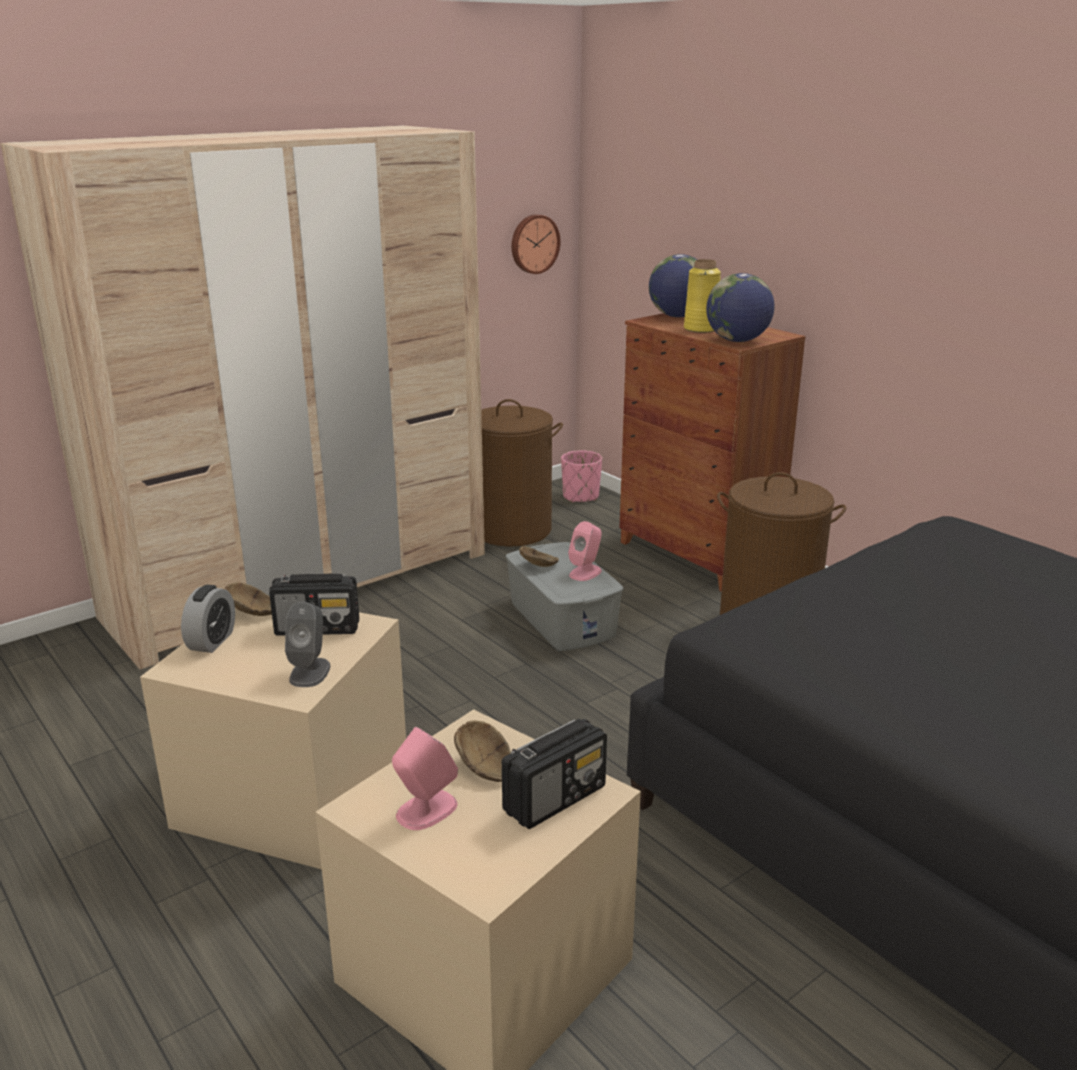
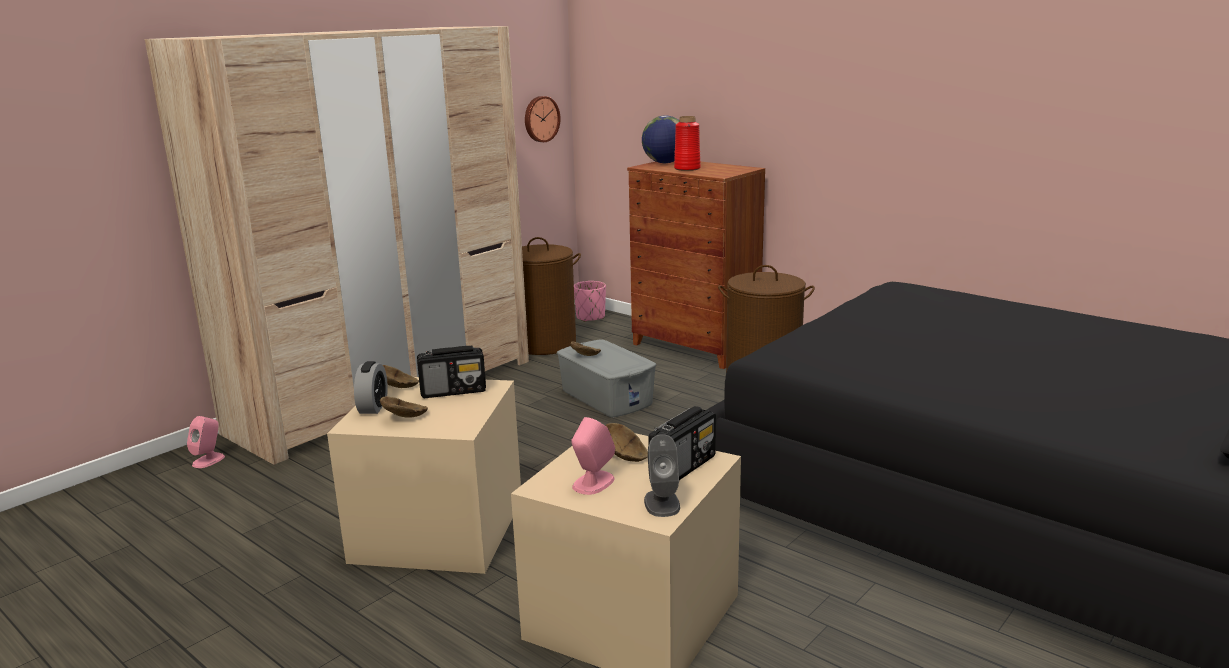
camera: 10 degrees left, 5 degrees down
grey speaker [285,602,330,687] -> grey speaker moved to [644,434,680,517]
pink speaker [568,521,602,581] -> pink speaker moved to [187,416,225,468]
yellow vase [684,259,721,333] -> red vase [674,116,701,171]
globe [706,273,774,342] -> none
none -> brown bowl [380,396,428,418]

